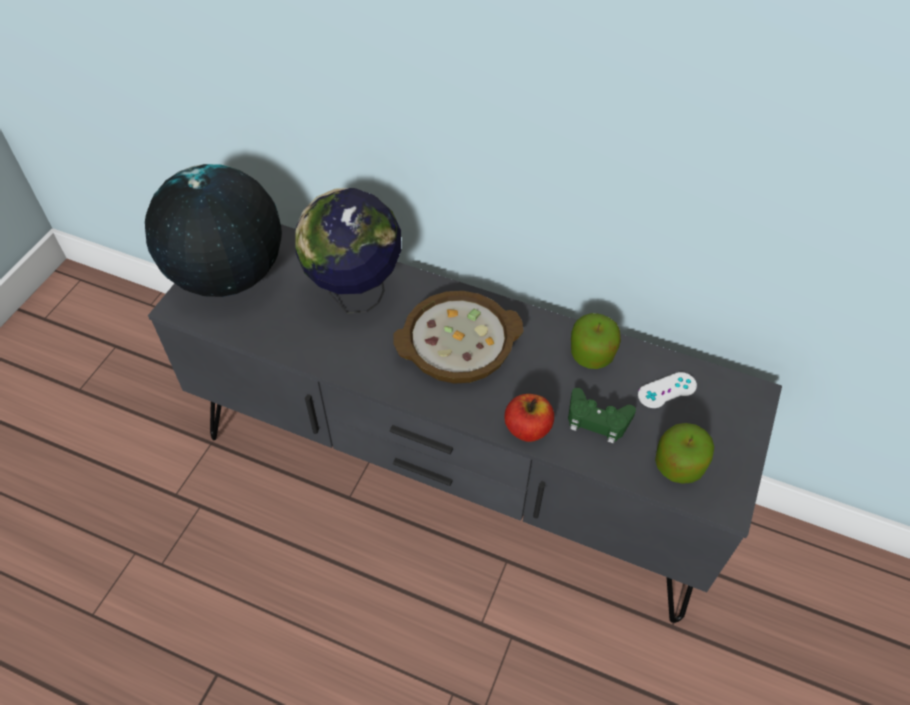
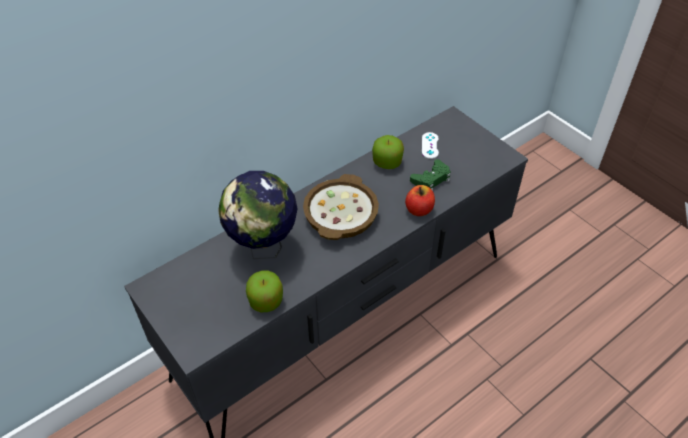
camera: 60 degrees left, 5 degrees down
globe [145,164,282,297] -> none
apple [655,423,714,484] -> apple moved to [246,270,283,312]

